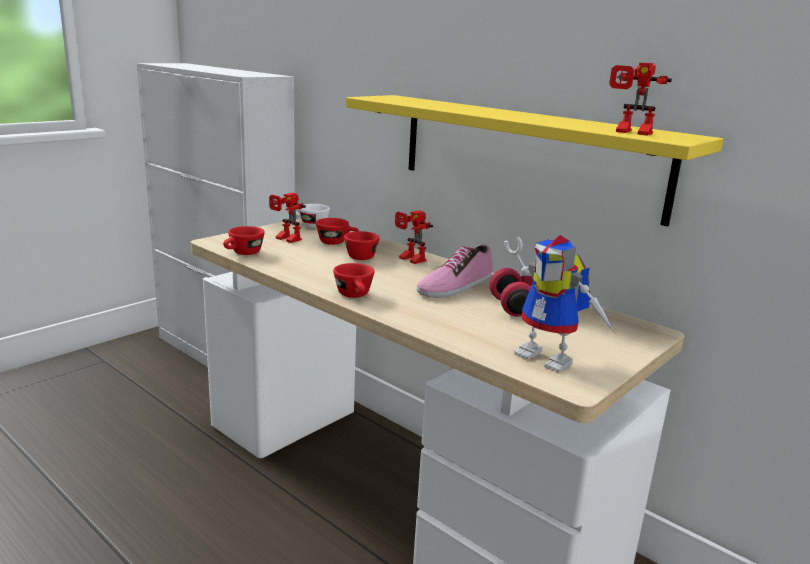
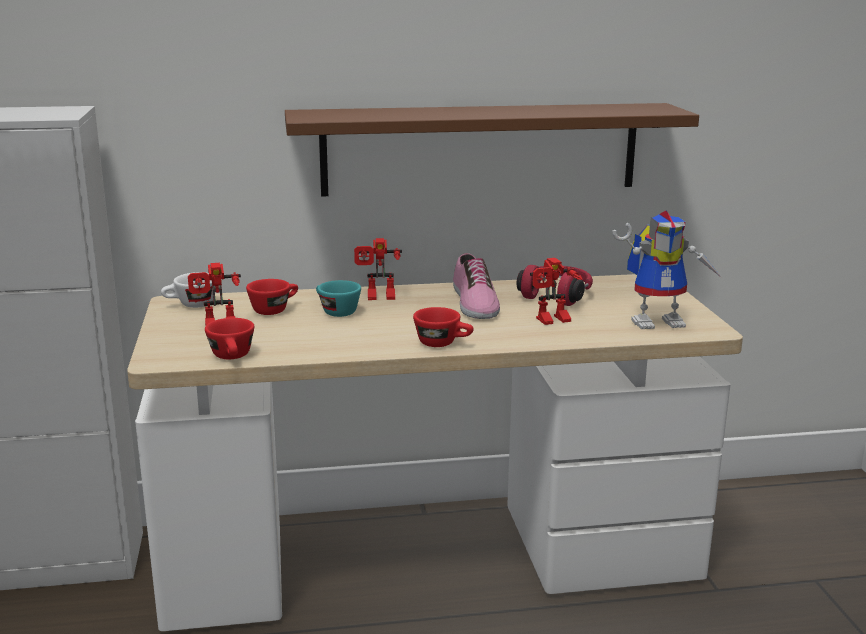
camera: 50 degrees left, 0 degrees up
red cup [344,231,379,260] -> turquoise cup [316,280,361,317]
yellow shelf [346,95,723,227] -> brown shelf [285,103,699,197]
toy robot [609,63,672,136] -> toy robot moved to [530,258,583,325]

